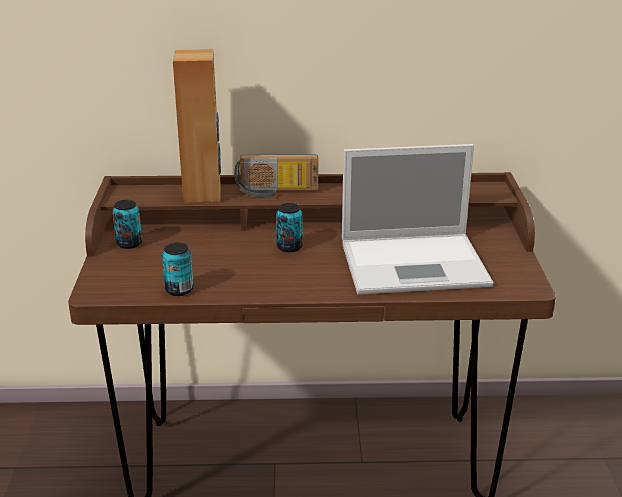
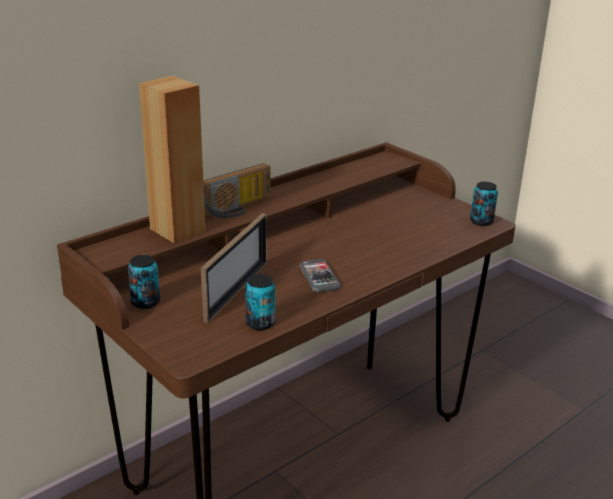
camera: 40 degrees left, 0 degrees up
can [276,203,303,252] -> can moved to [470,182,498,226]
laptop [342,144,493,295] -> none
none -> picture frame [201,213,267,323]
none -> phone [300,259,341,292]

